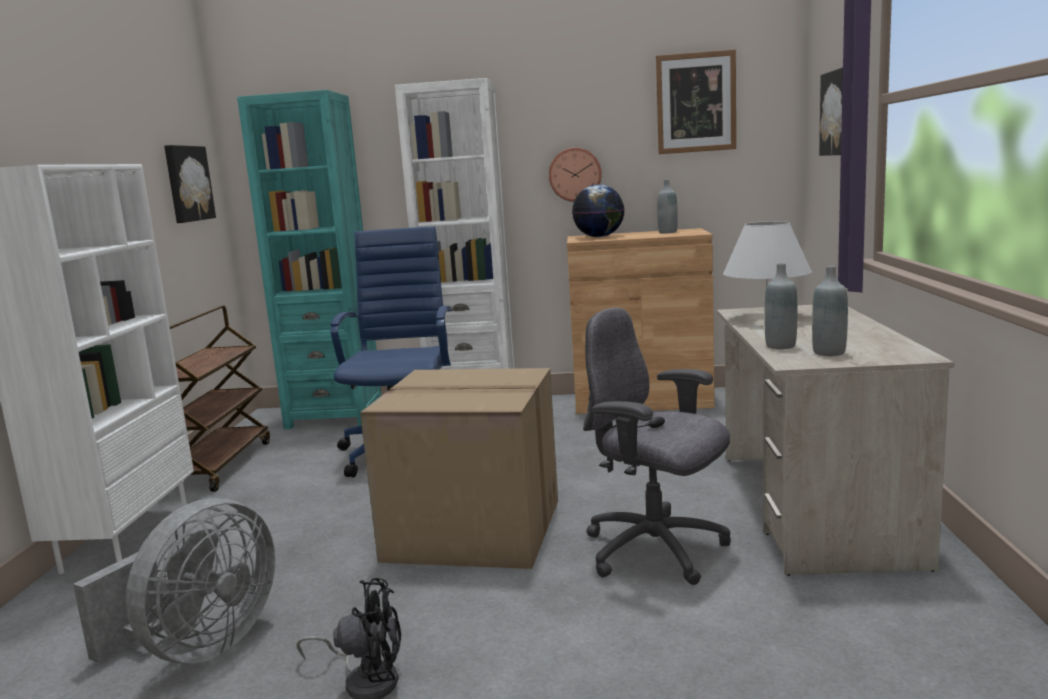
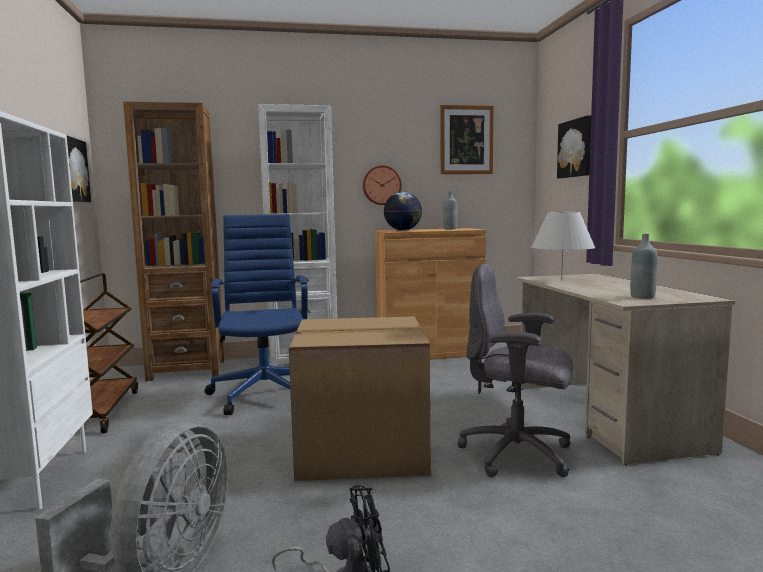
camera: 15 degrees left, 5 degrees down
turquoise bookcase [237,90,382,429] -> brown bookcase [123,101,224,381]
grey bottle [765,263,797,349] -> none

